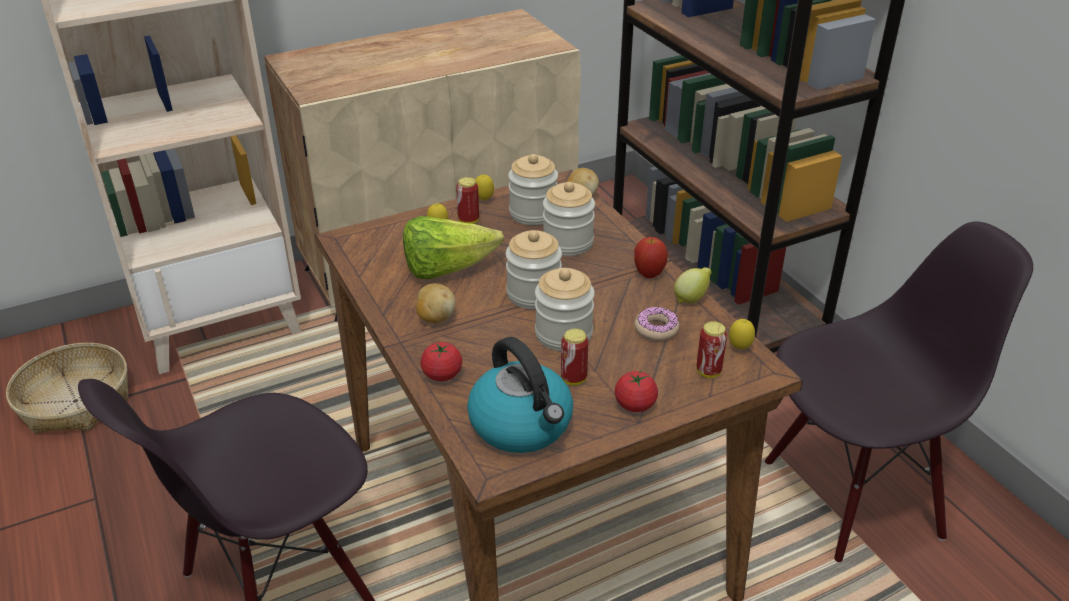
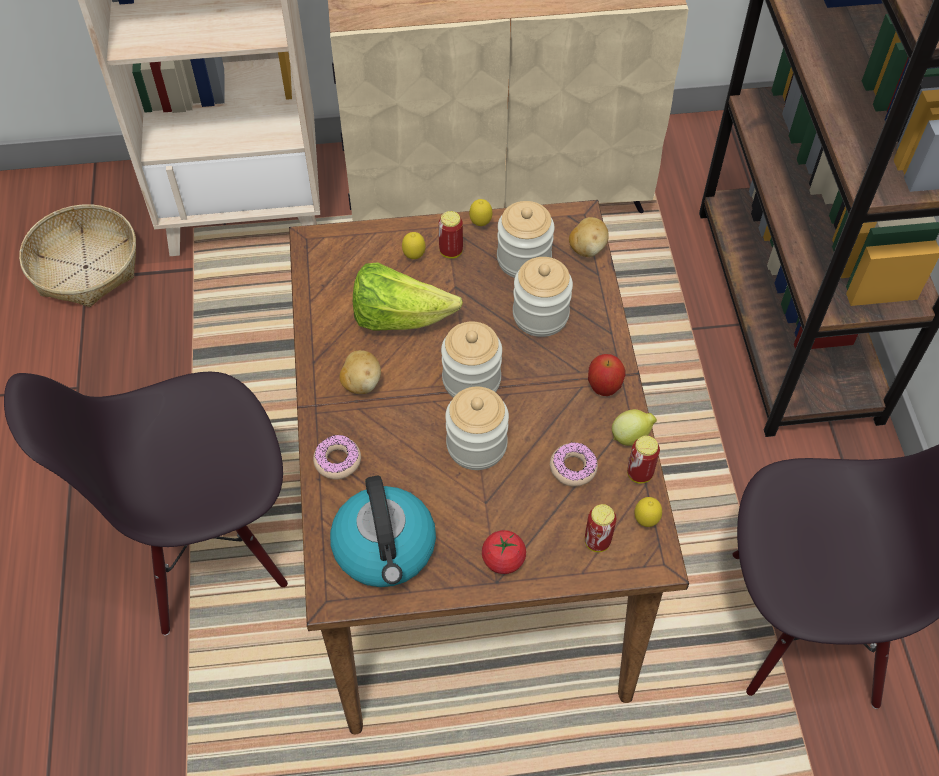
camera: 20 degrees right, 20 degrees up
tomato [421,342,462,381] -> donut [313,435,361,480]
can [561,329,589,385] -> can moved to [627,436,660,484]

